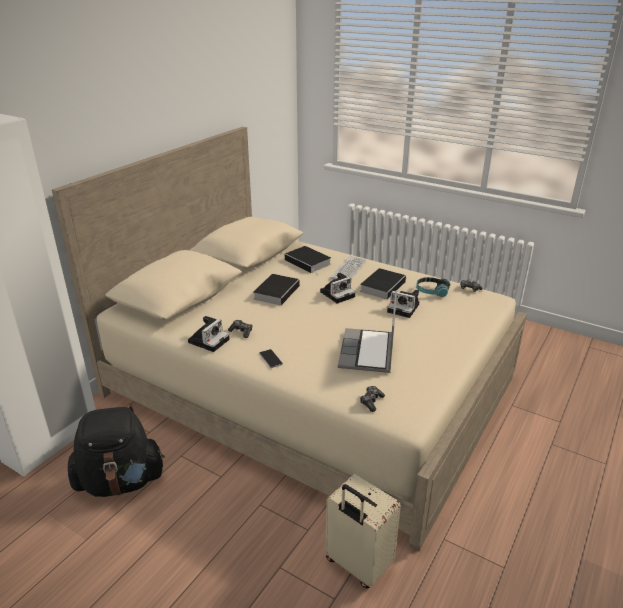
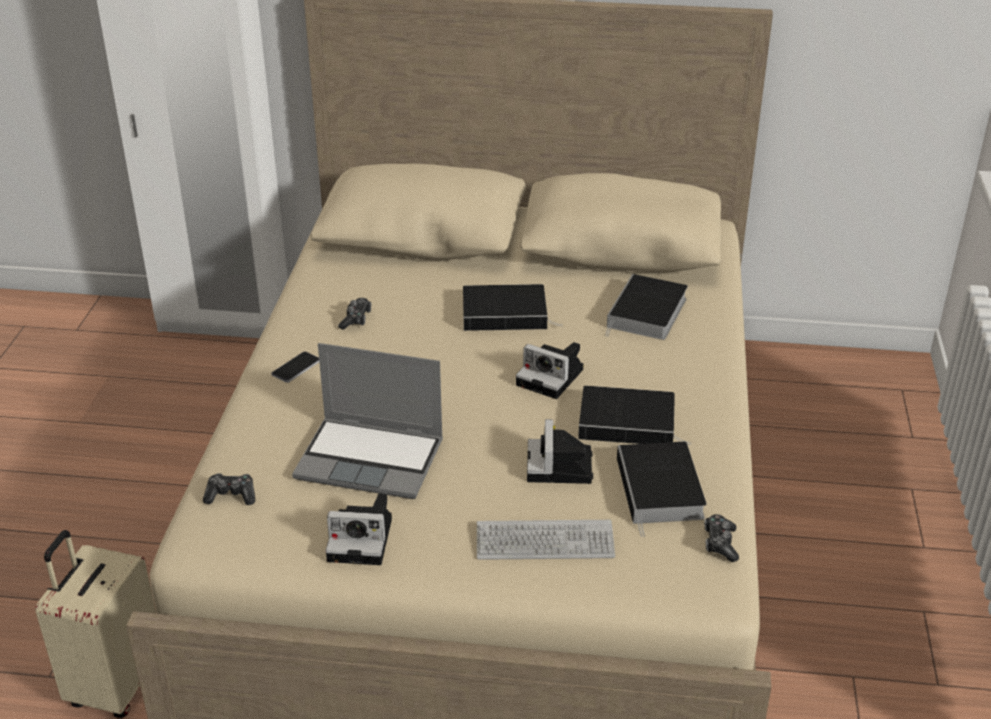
camera: 65 degrees right, 5 degrees up
black backpack [67,405,165,497] -> none
camera [188,316,230,352] -> camera moved to [325,493,392,565]
keyboard [330,256,366,279] -> keyboard moved to [477,520,615,560]
laptop [338,291,397,373] -> laptop turned 150 degrees counterclockwise [292,343,443,499]
headphones [416,277,450,297] -> book [617,442,706,537]

